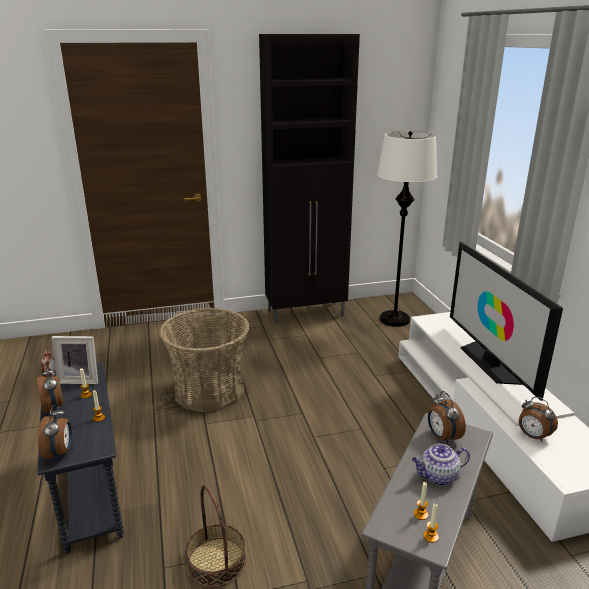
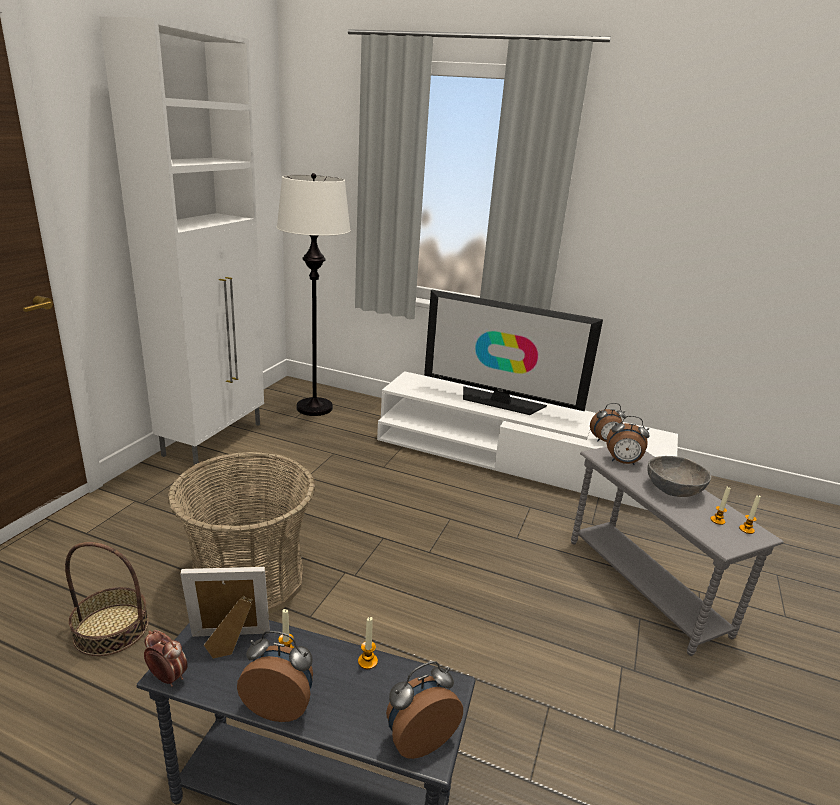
camera: 55 degrees left, 0 degrees up
alarm clock [38,405,72,460] -> alarm clock turned 60 degrees counterclockwise [386,661,463,759]
picture frame [52,336,98,384] -> picture frame turned 135 degrees counterclockwise [180,567,270,659]
basket [185,485,246,588] -> basket moved to [65,542,149,656]
black cabinet [259,34,360,324] -> white cabinet [99,16,264,465]
teapot [412,444,470,486] -> grey bowl [647,456,711,497]

